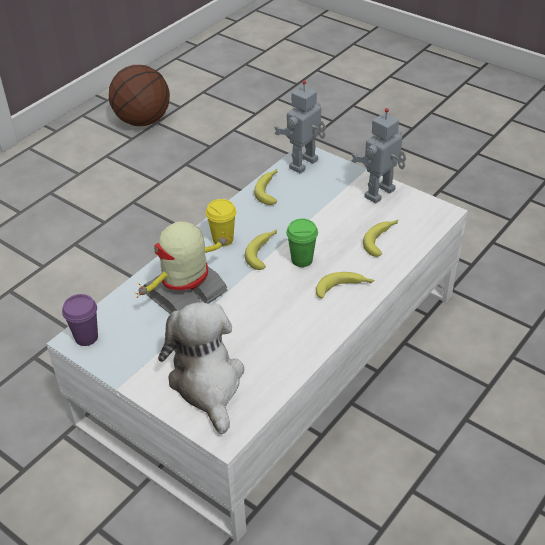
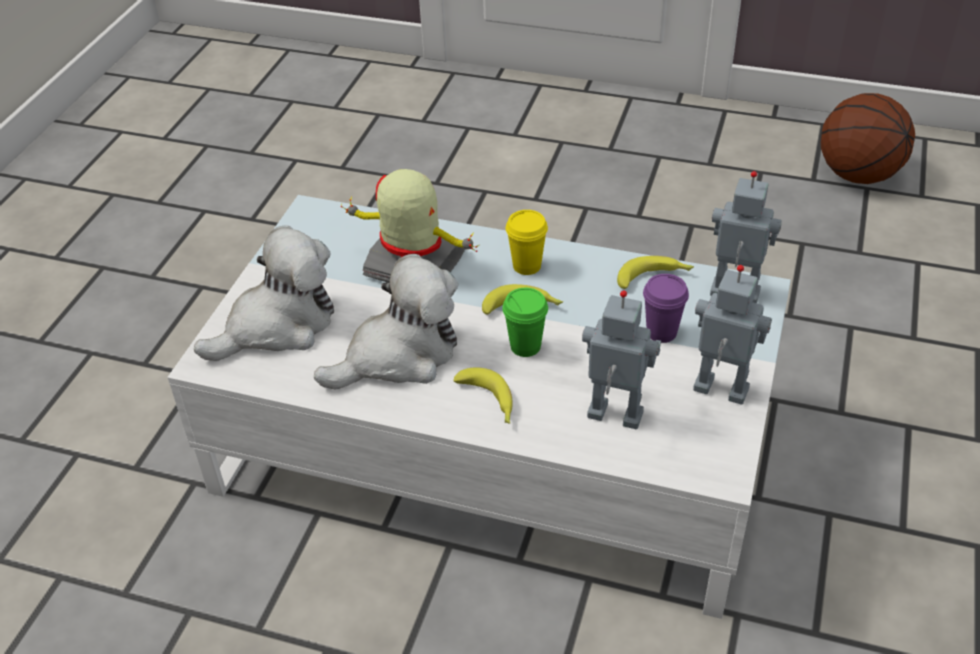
camera: 70 degrees right, 0 degrees up
purple cup [62,294,98,346] -> purple cup moved to [643,274,689,343]
banana [363,220,398,257] -> toy robot [582,290,661,429]
none -> plush toy [314,254,458,390]

